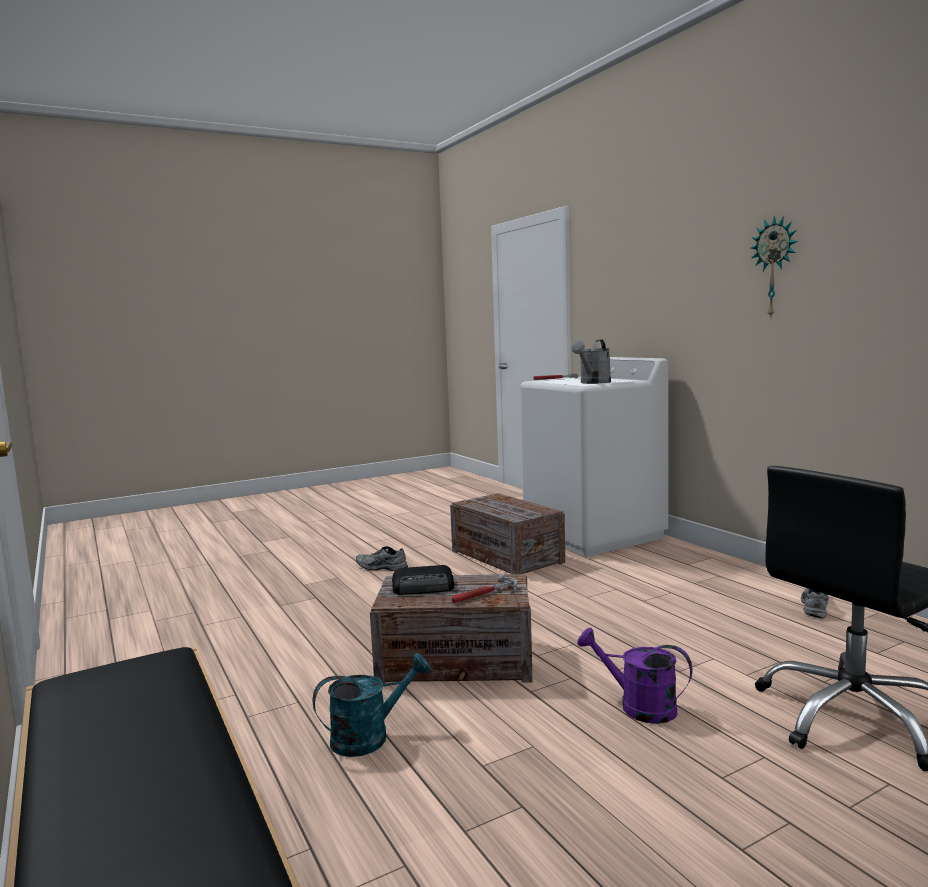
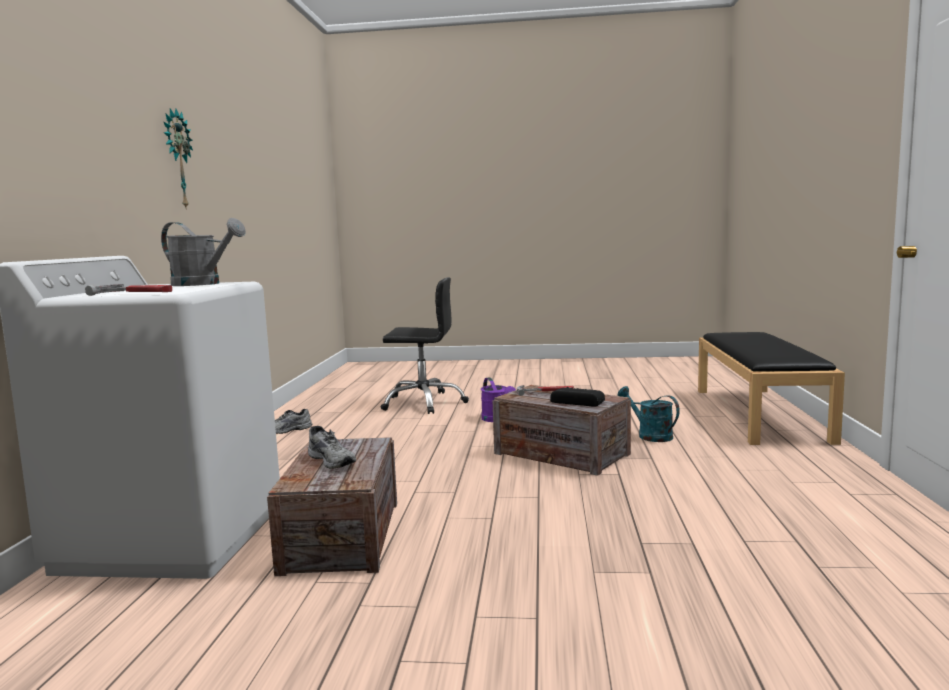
camera: 145 degrees left, 0 degrees up
turquoise watering can [313,653,431,757] -> turquoise watering can turned 45 degrees clockwise [618,386,680,442]
grey shoe [356,546,408,571] -> grey shoe moved to [308,426,356,469]
grey watering can [571,340,611,384] -> grey watering can turned 45 degrees clockwise [161,218,246,286]

